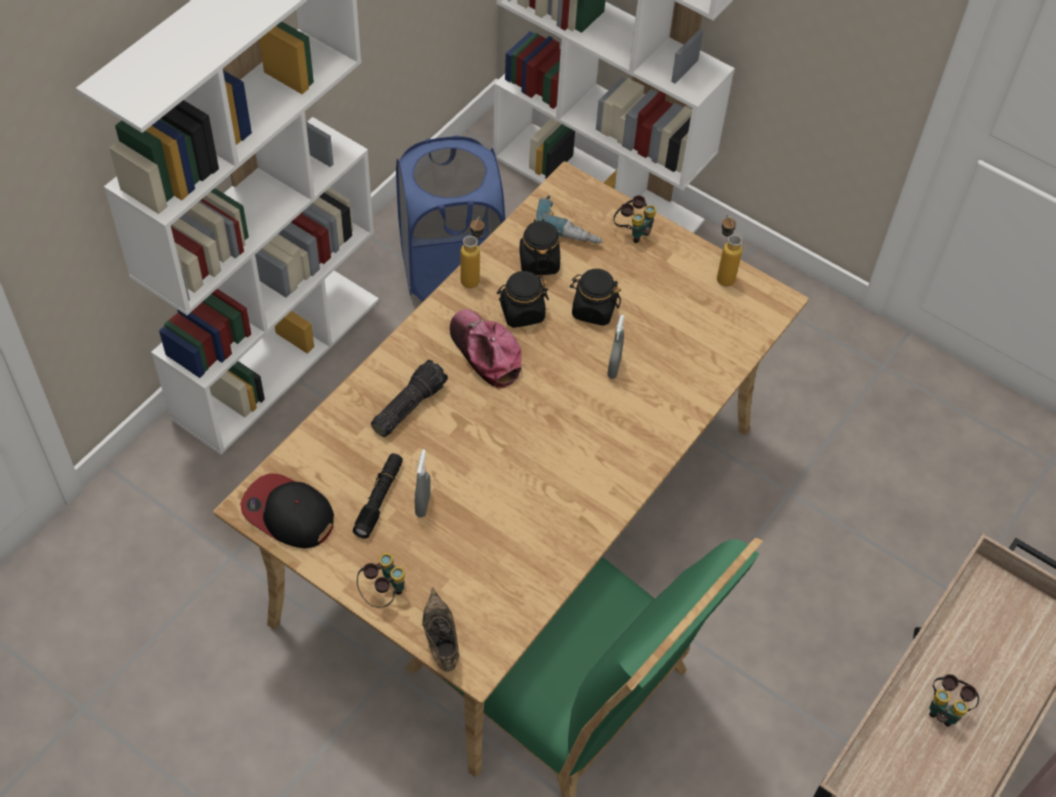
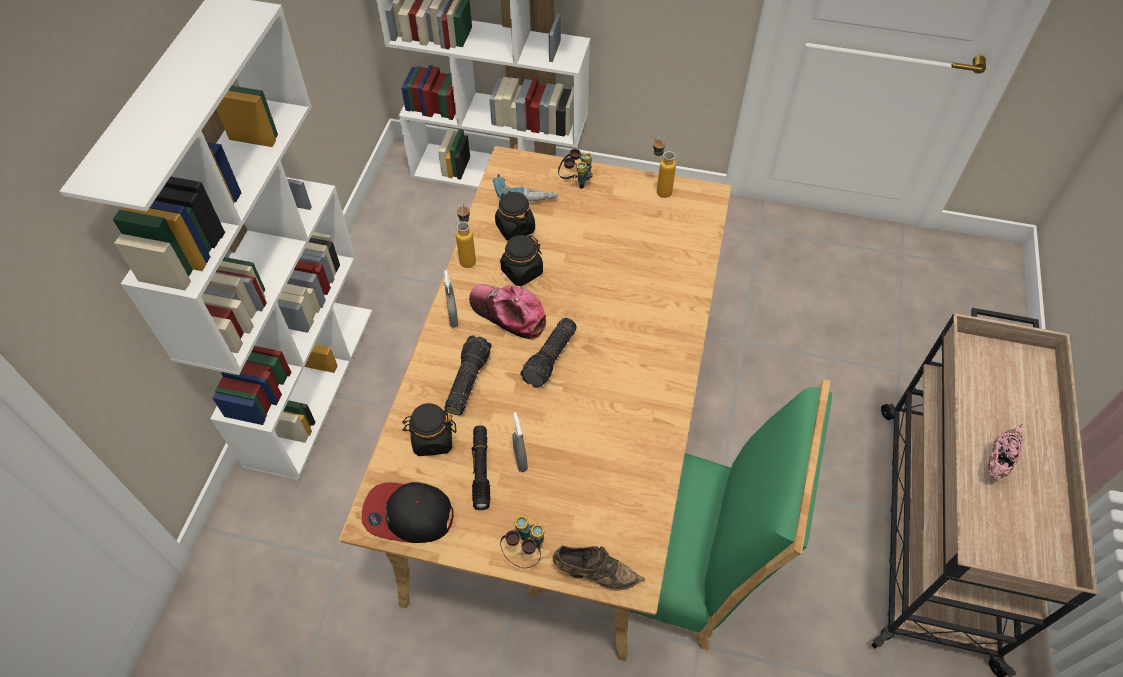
camera: 20 degrees left, 0 degrees up
blue laundry basket [396,136,505,302] -> none
brown shoe [422,587,459,672] -> brown shoe turned 135 degrees clockwise [553,545,646,591]
black jar [570,269,621,326] -> black jar moved to [402,403,456,456]
grey spray bottle [607,315,625,379] -> grey spray bottle moved to [444,270,459,328]
binoculars [929,674,979,727] -> pink shoe [988,423,1023,479]
none -> flashlight [520,318,577,388]

